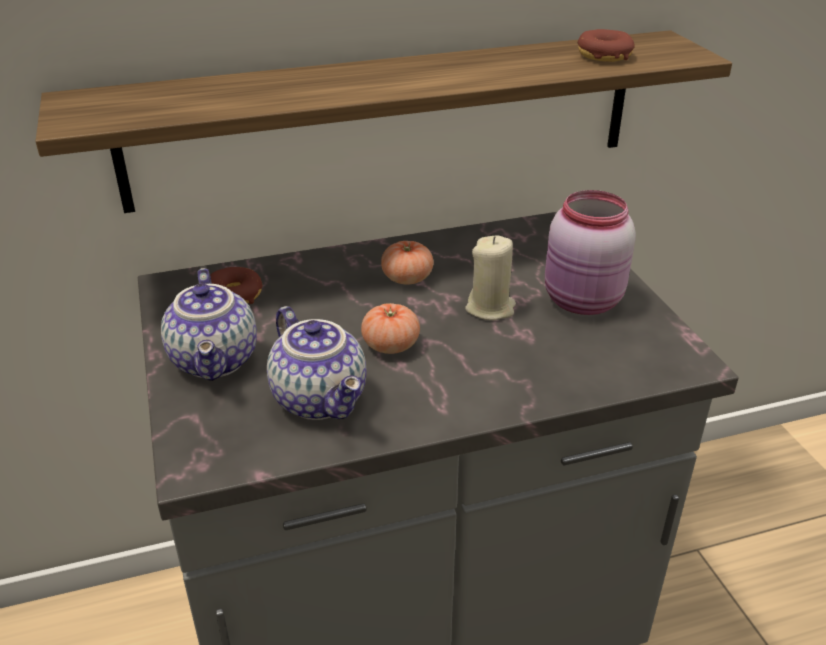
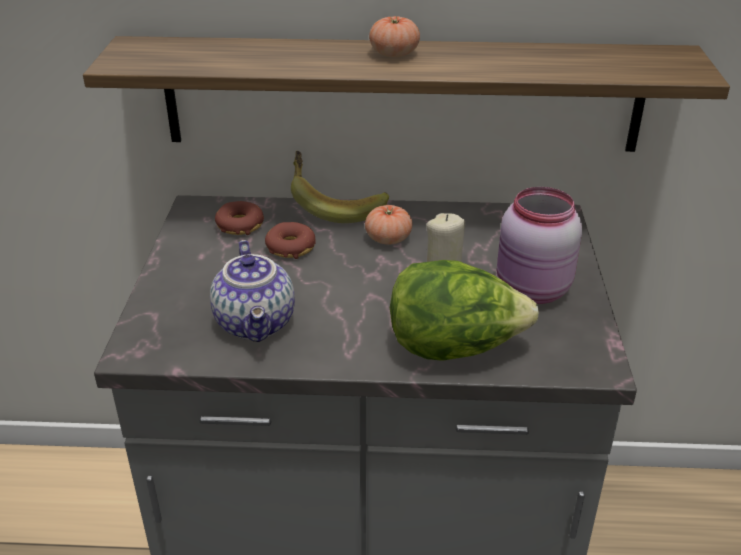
camera: 20 degrees right, 0 degrees up
teapot [161,268,257,381] -> none
tomato [361,303,420,354] -> tomato moved to [369,16,420,57]
donut [578,29,635,62] -> donut moved to [265,222,316,259]
none -> banana [291,151,389,223]
none -> lettuce [390,260,539,361]

